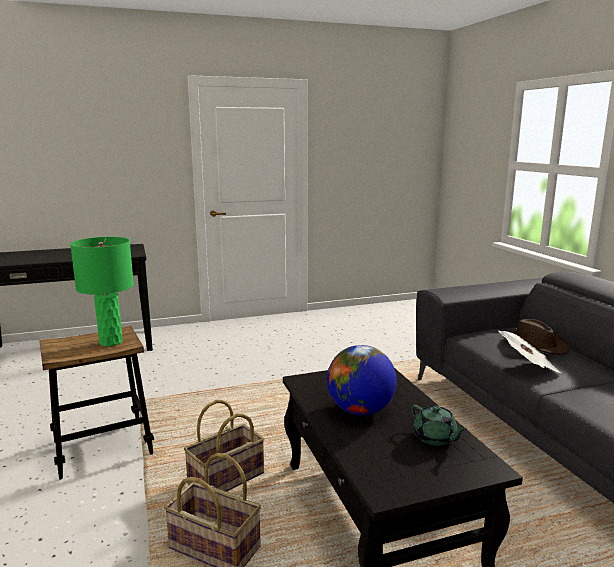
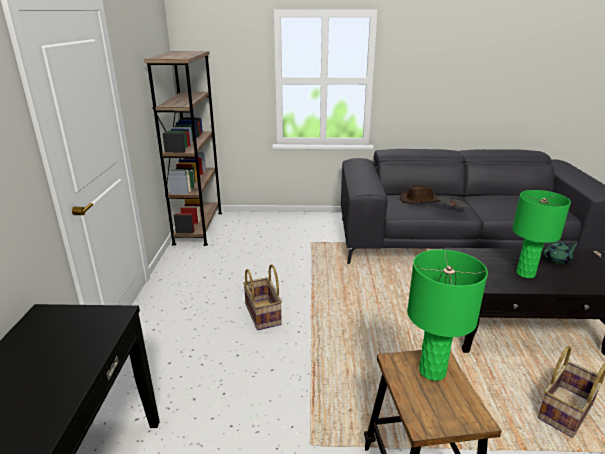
camera: 70 degrees left, 10 degrees up
basket [184,400,265,492] -> basket moved to [243,264,282,330]
globe [327,345,397,415] -> green table lamp [512,190,571,278]
none -> brown bookcase [144,51,222,246]

